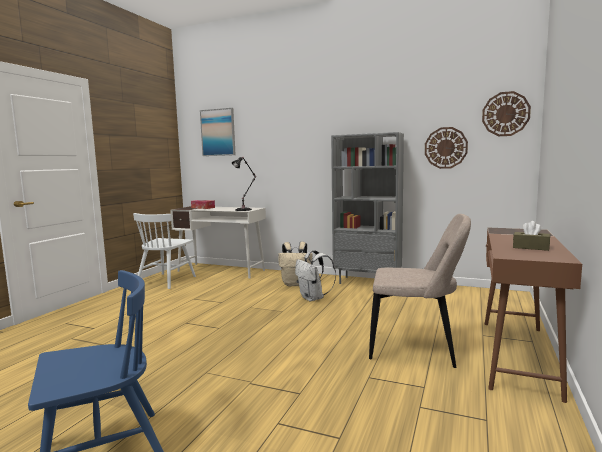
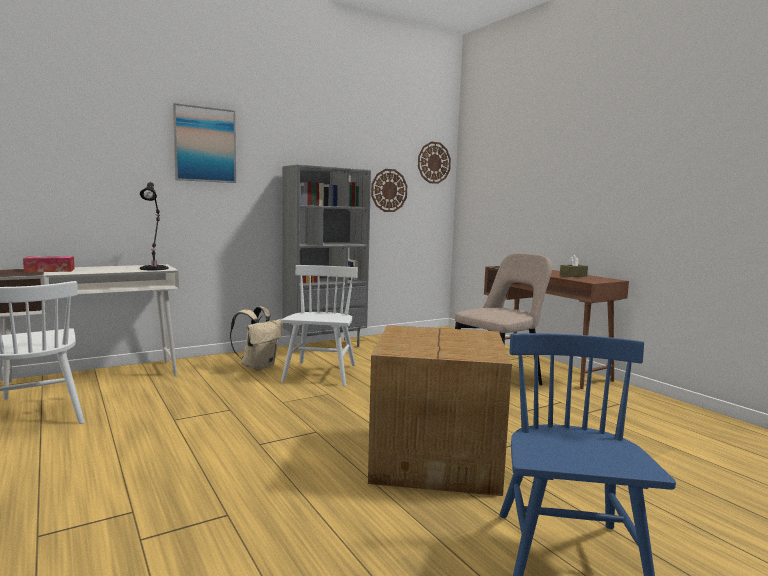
camera: 55 degrees left, 0 degrees up
picture [200,108,235,156] -> picture moved to [173,103,236,183]
white backpack [295,250,336,301] -> white chair [281,265,358,386]
none -> cardboard box [368,325,512,496]

